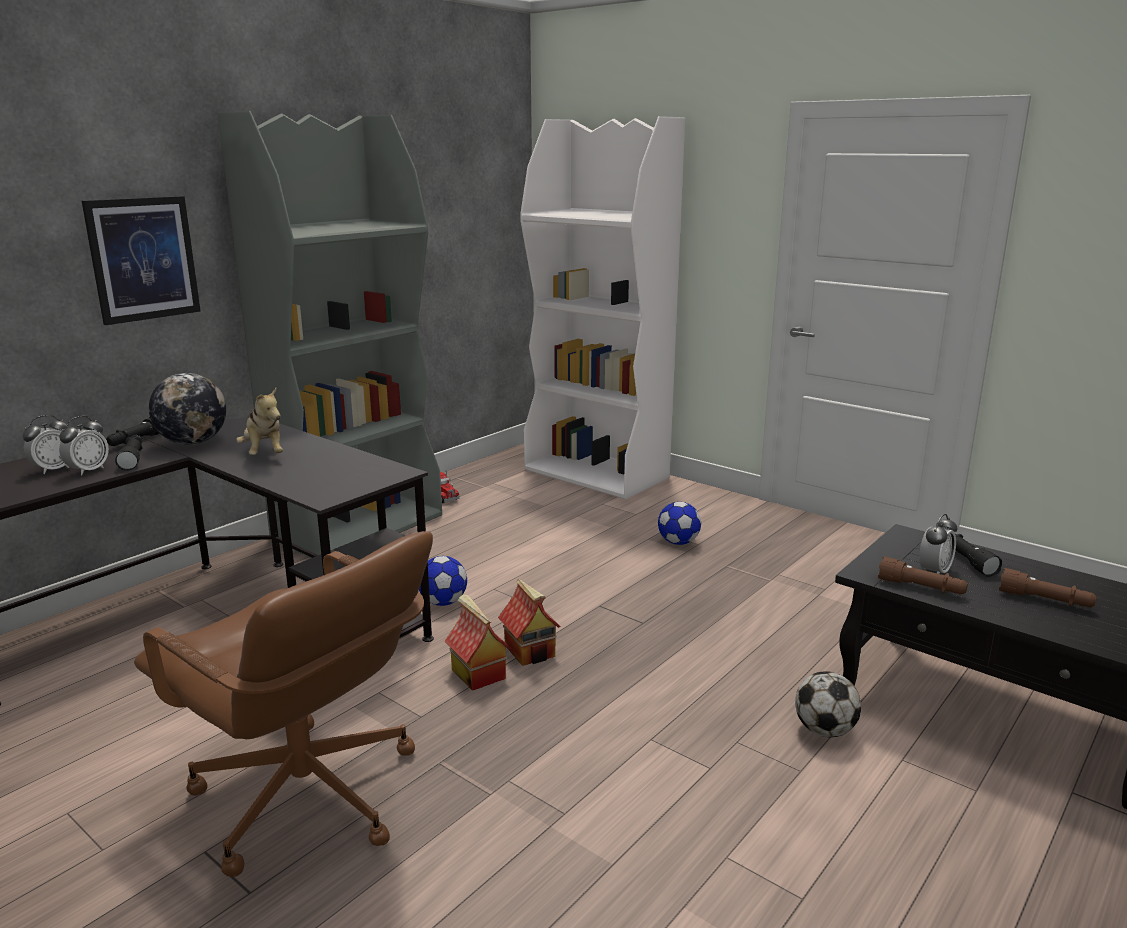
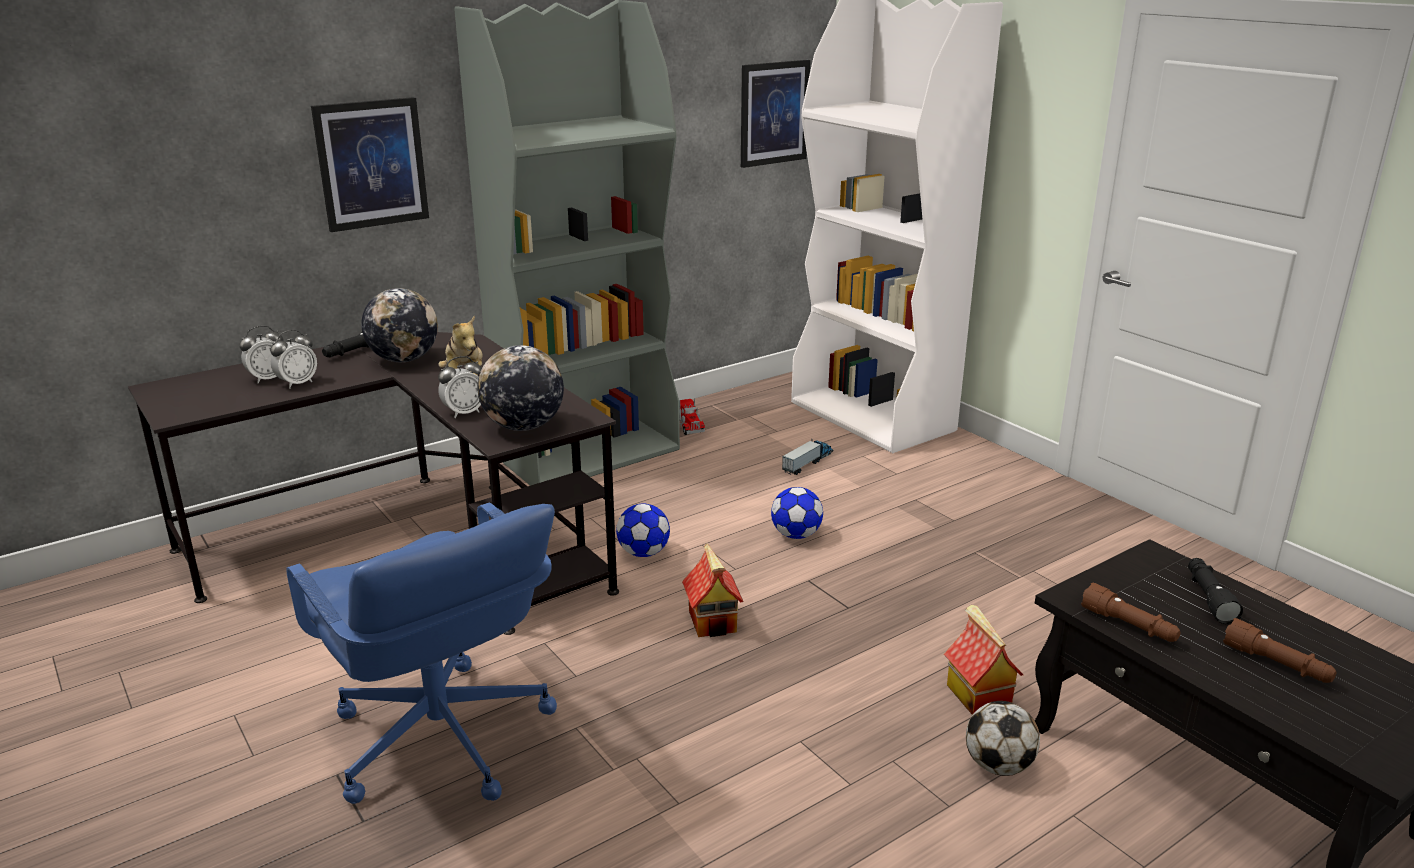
camera: 15 degrees right, 5 degrees up
black flashlight [115,435,143,471] -> none
brown office chair [134,531,433,877] -> blue office chair [286,502,557,804]
toy house [445,594,511,691] -> toy house moved to [944,605,1023,715]
football [658,502,701,545] -> football moved to [771,487,823,539]
alarm clock [919,514,957,574] -> alarm clock moved to [438,356,482,418]
none -> globe [477,345,564,431]
none -> picture [741,60,810,168]
none -> toy truck [782,441,833,475]

